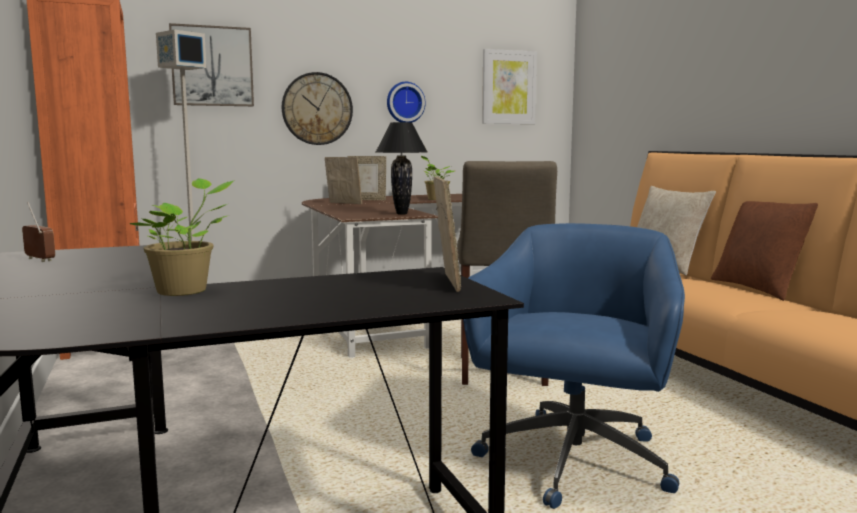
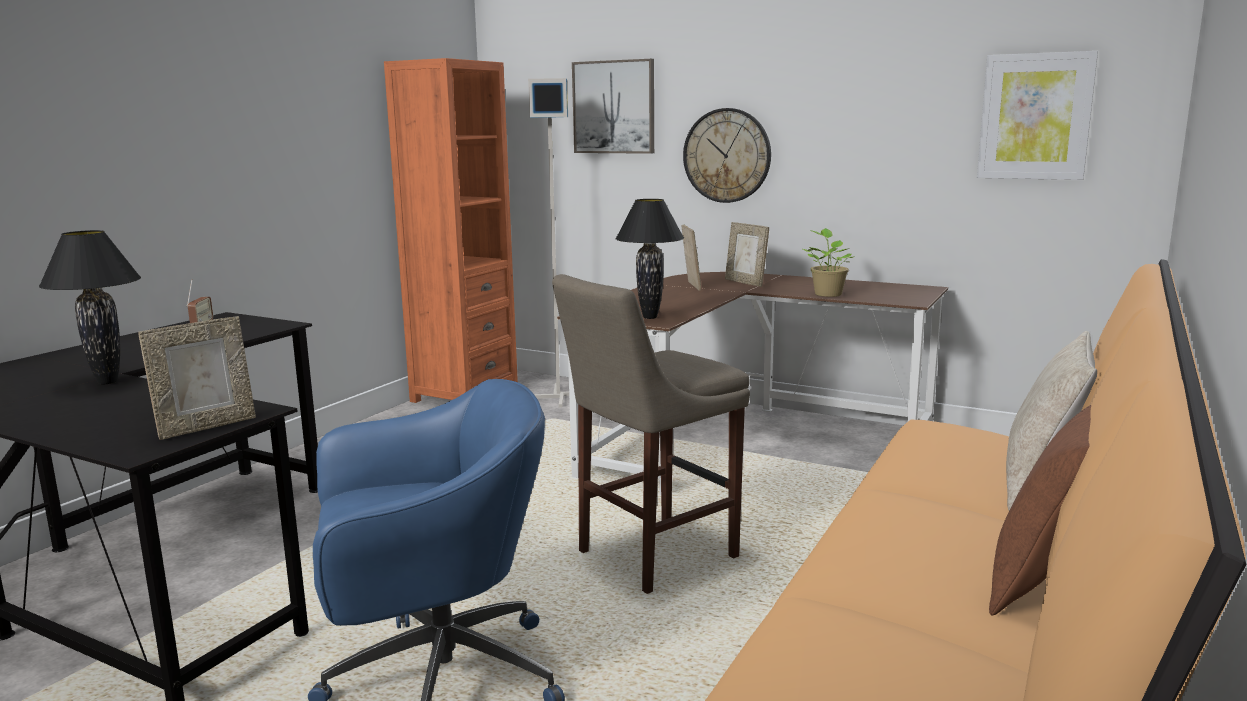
camera: 50 degrees right, 5 degrees up
potted plant [129,178,235,296] -> black table lamp [39,230,141,384]
wall clock [387,82,426,122] -> none

